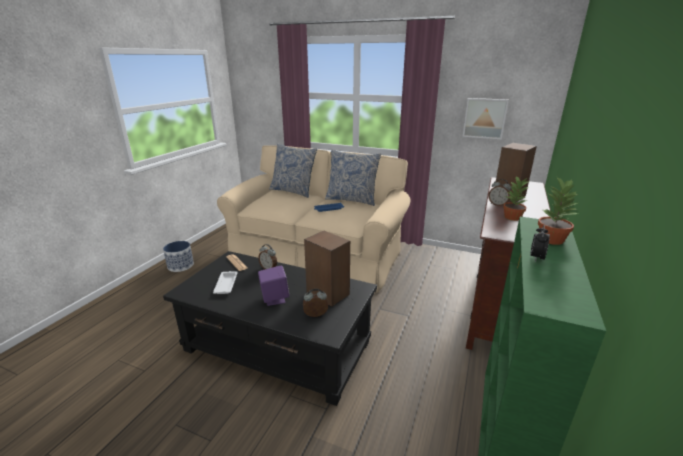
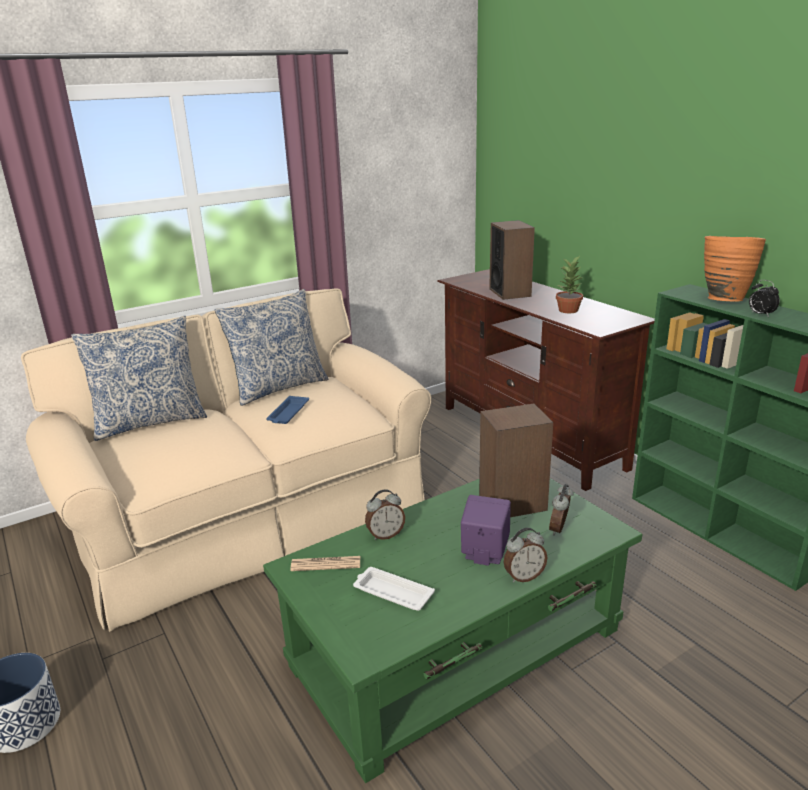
camera: 55 degrees left, 0 degrees up
black coffee table [163,251,377,406] -> green coffee table [263,478,643,783]
picture [463,98,509,139] -> none
alarm clock [488,179,511,206] -> alarm clock moved to [504,528,548,582]
potted plant [538,177,580,245] -> orange vase [704,236,766,301]

